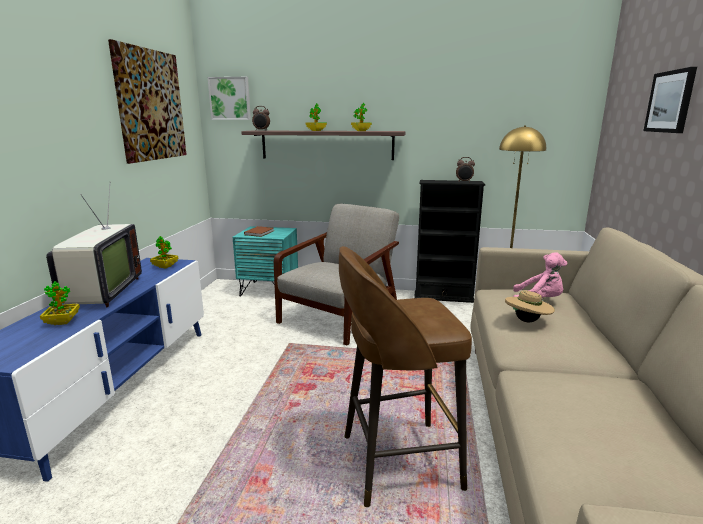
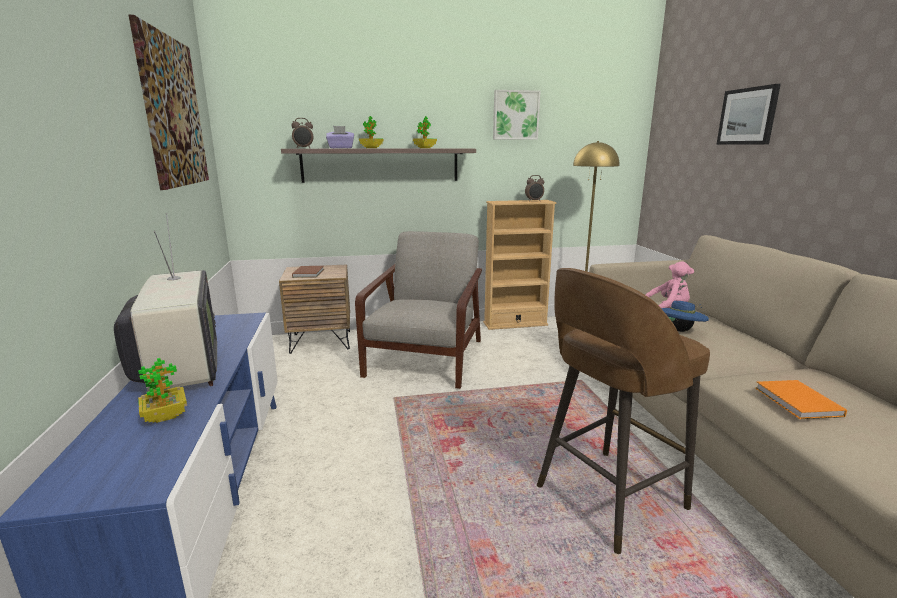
camera: 20 degrees left, 0 degrees up
potted plant [150,236,178,268] -> none
picture [208,77,251,120] -> picture moved to [493,90,541,140]
turquoise nightstand [233,226,298,297] -> brown nightstand [279,264,350,354]
black bookcase [414,180,485,303] -> beige bookcase [483,200,557,330]
beige hat [505,291,555,322] -> blue hat [661,301,709,332]
none -> purple tissue box [326,126,354,148]
none -> orange book [755,380,847,419]

